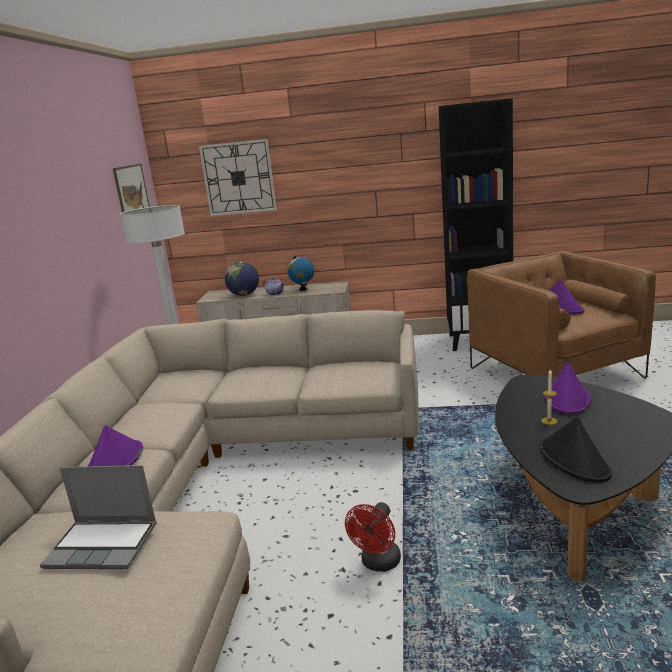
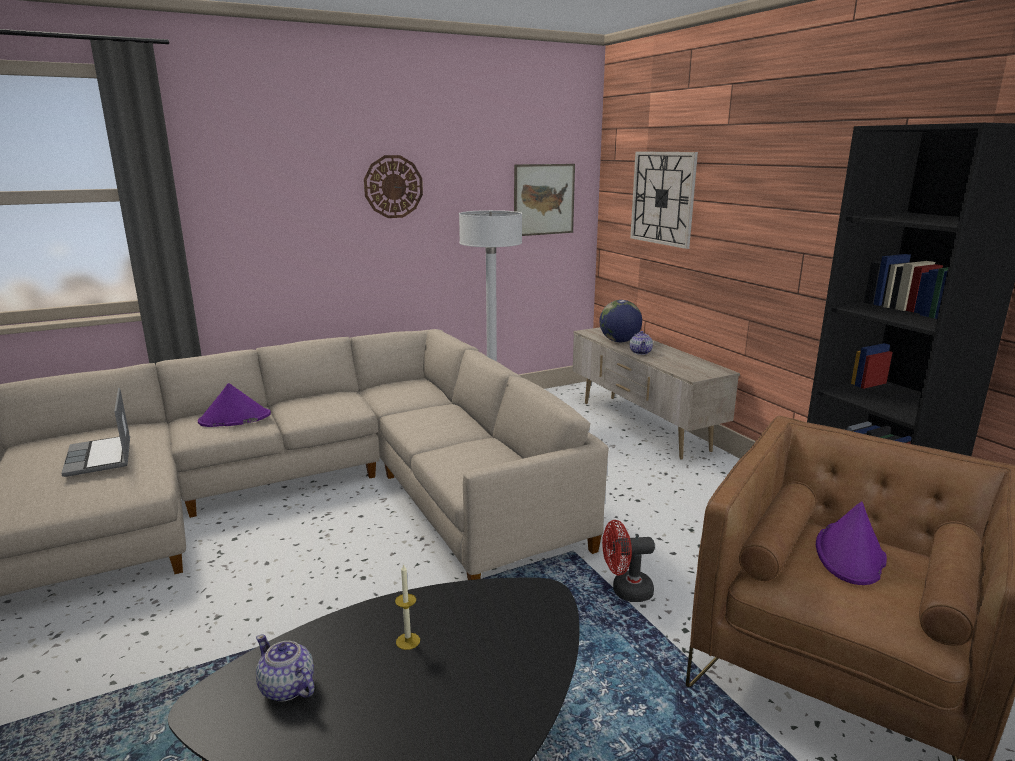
camera: 55 degrees right, 0 degrees up
globe [287,256,314,291] -> none
red fan [345,502,401,572] -> red fan moved to [602,520,655,602]
black hat [540,417,612,483] -> teapot [256,635,314,702]
purple hat [545,361,591,414] -> none
none -> wall clock [364,155,423,218]

